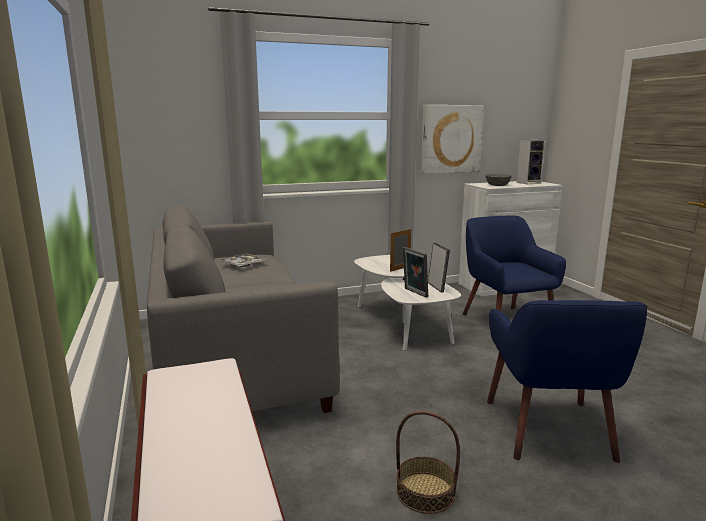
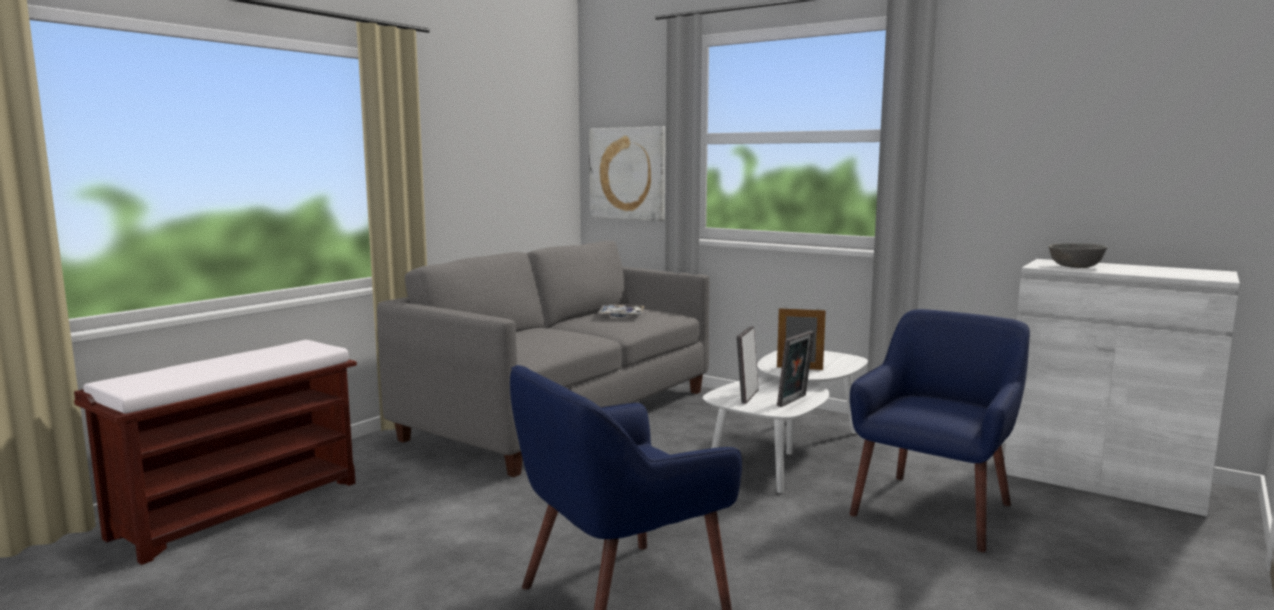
camera: 55 degrees right, 5 degrees down
basket [396,411,460,514] -> none
picture [421,105,484,174] -> picture moved to [589,126,666,221]
speaker [517,140,545,184] -> none

